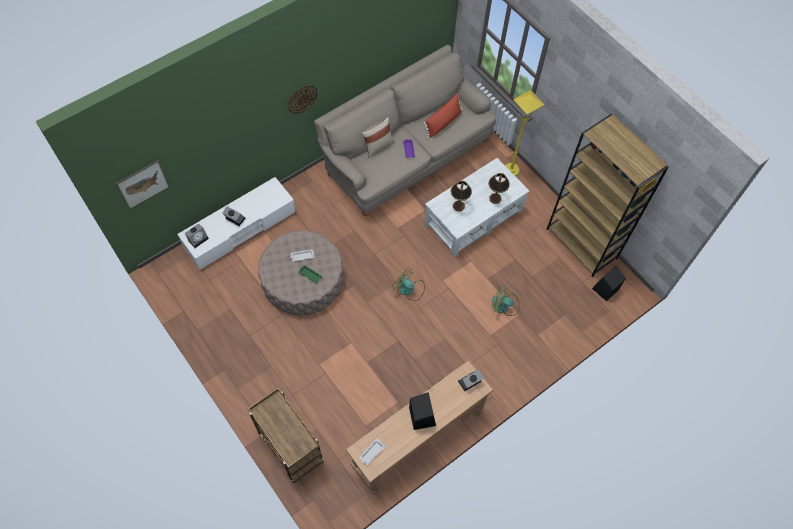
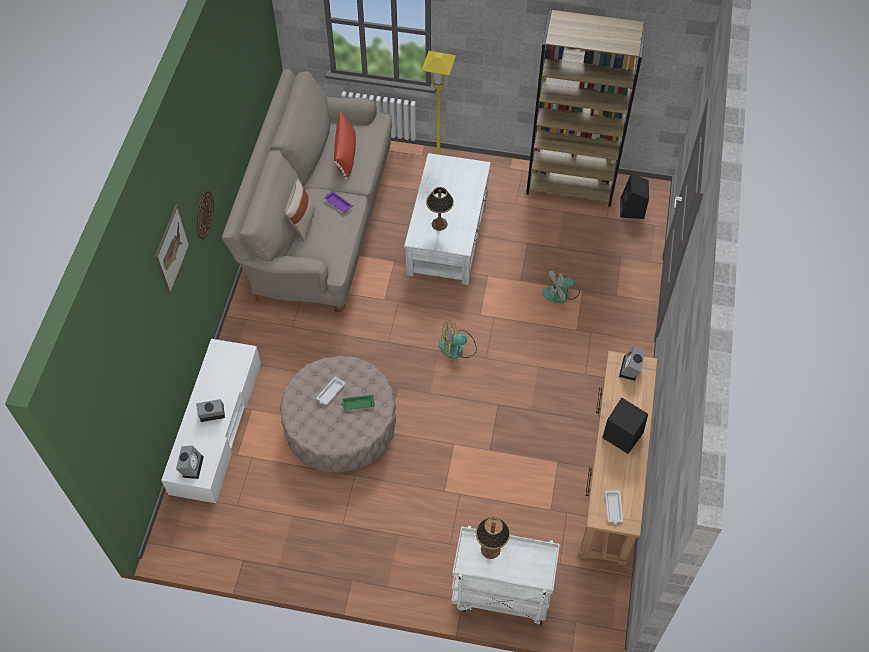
camera: 40 degrees left, 5 degrees down
picture [115,160,170,210] -> picture moved to [155,205,190,295]
brown cart [248,388,324,483] -> white cart [451,526,560,625]
table lamp [488,173,510,204] -> table lamp moved to [475,516,510,559]

